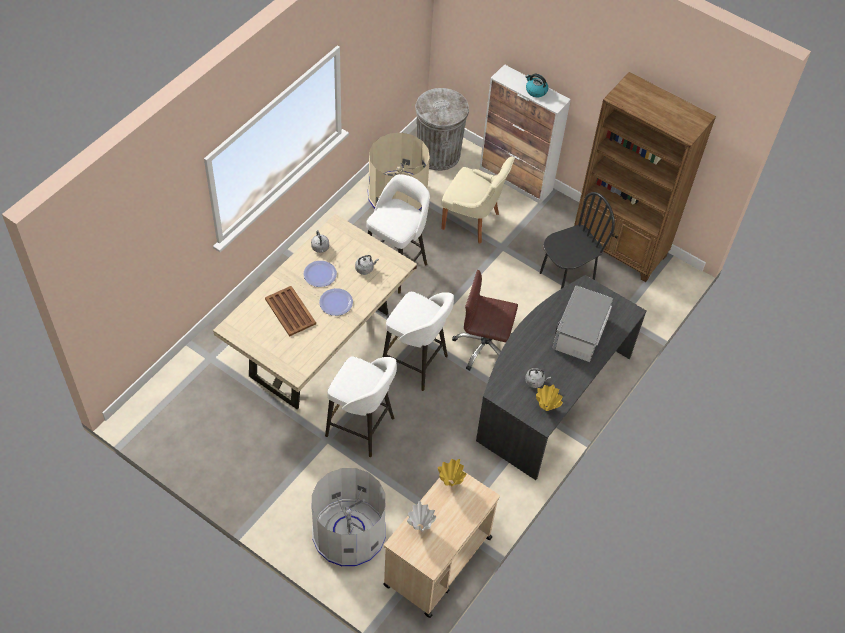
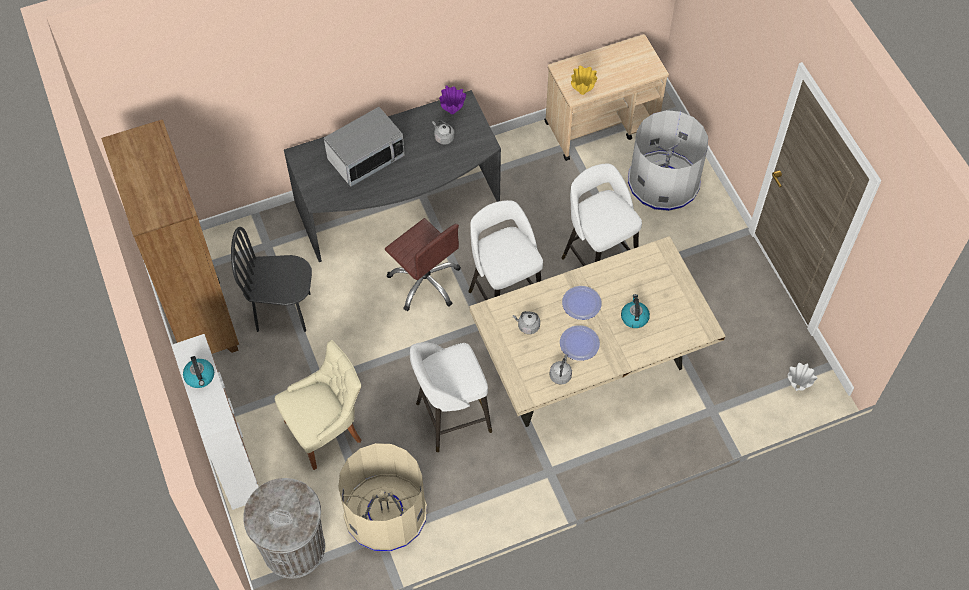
camera: 145 degrees left, 5 degrees up
brown tray [265,286,316,337] -> kettle [621,294,650,328]
white vase [407,501,436,532] -> white vase moved to [788,363,818,391]
beige chair [442,156,515,243] -> beige chair turned 90 degrees clockwise [275,340,361,470]
yellow vase [536,384,563,411] -> purple vase [439,85,466,114]

